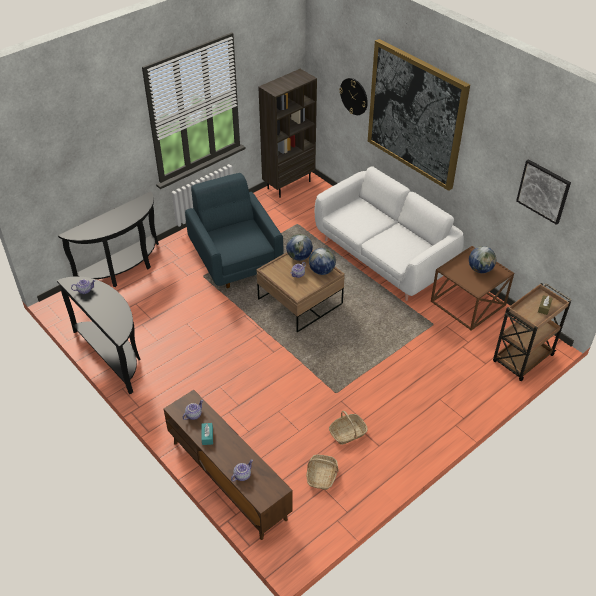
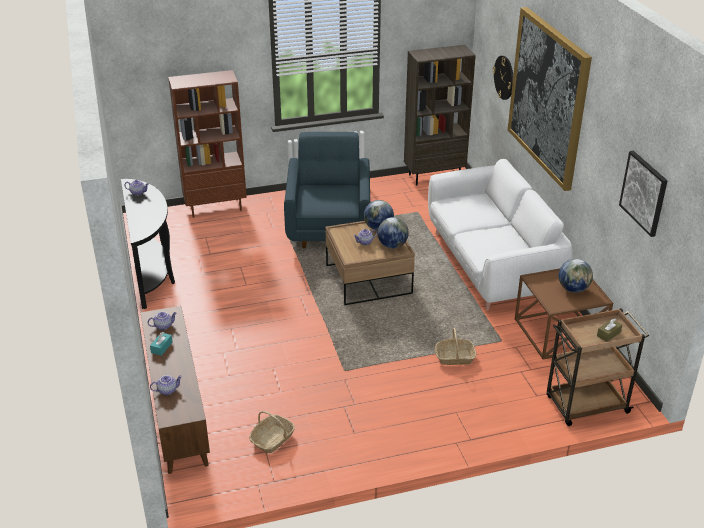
camera: 25 degrees right, 10 degrees down
black console table [58,192,159,287] -> brown bookcase [168,70,247,218]
basket [329,411,368,445] -> basket moved to [435,328,476,365]

